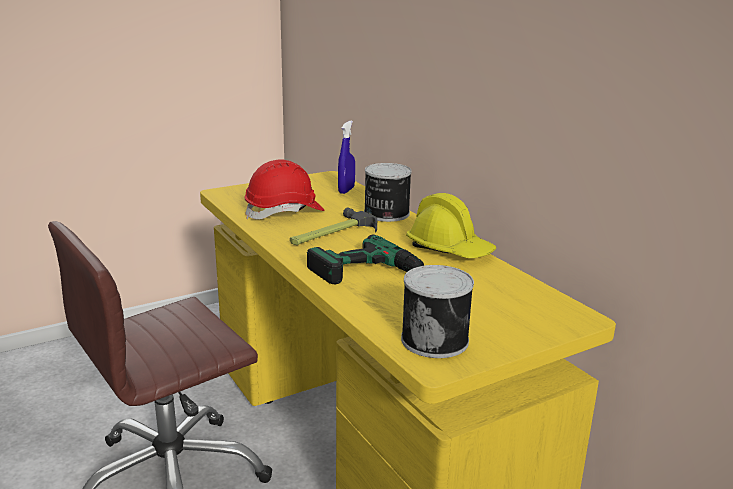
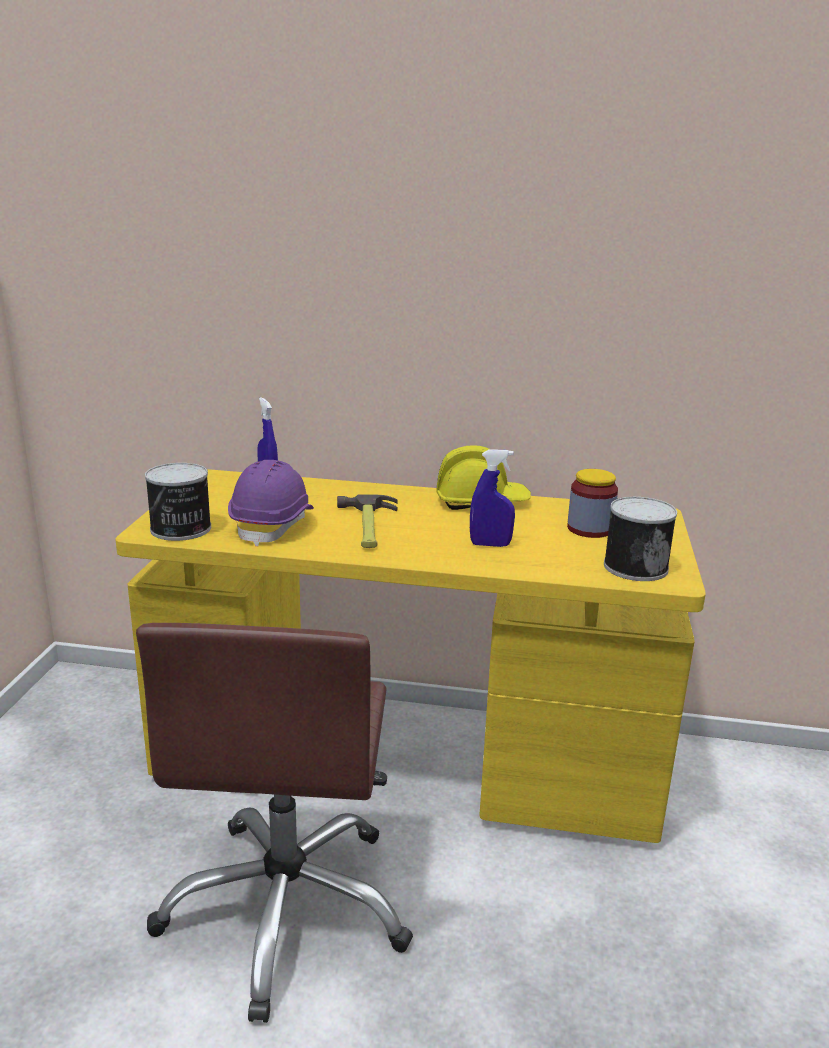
camera: 50 degrees left, 0 degrees up
red hard hat [244,159,325,220] -> purple hard hat [228,460,314,546]
power drill [307,234,424,284] -> blue spray bottle [470,449,515,547]
can [364,163,412,222] -> can moved to [145,463,211,541]
none -> jar [567,469,618,538]

